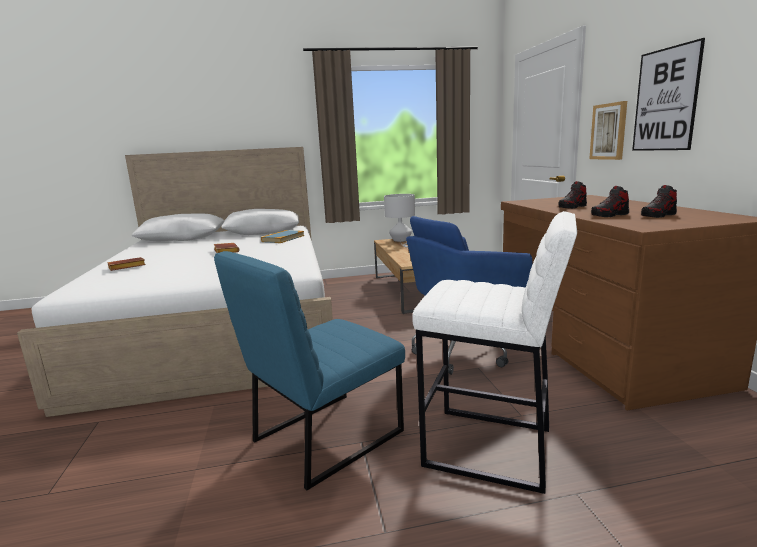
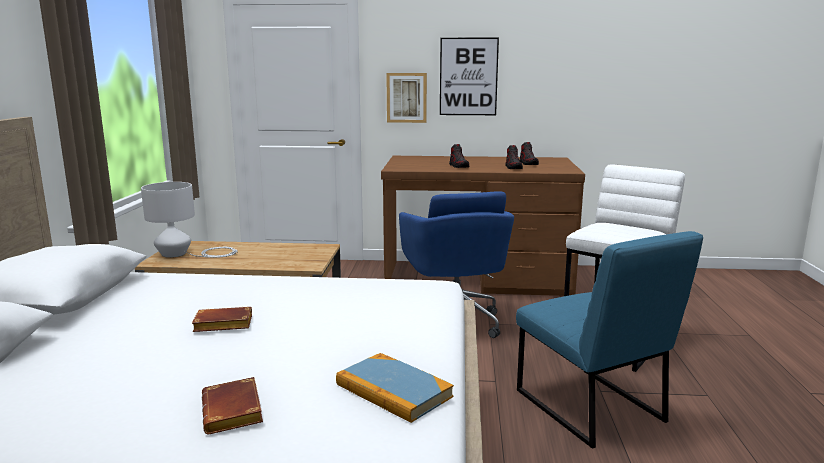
camera: 75 degrees left, 0 degrees up
book [261,230,304,243] -> book moved to [336,353,454,423]

